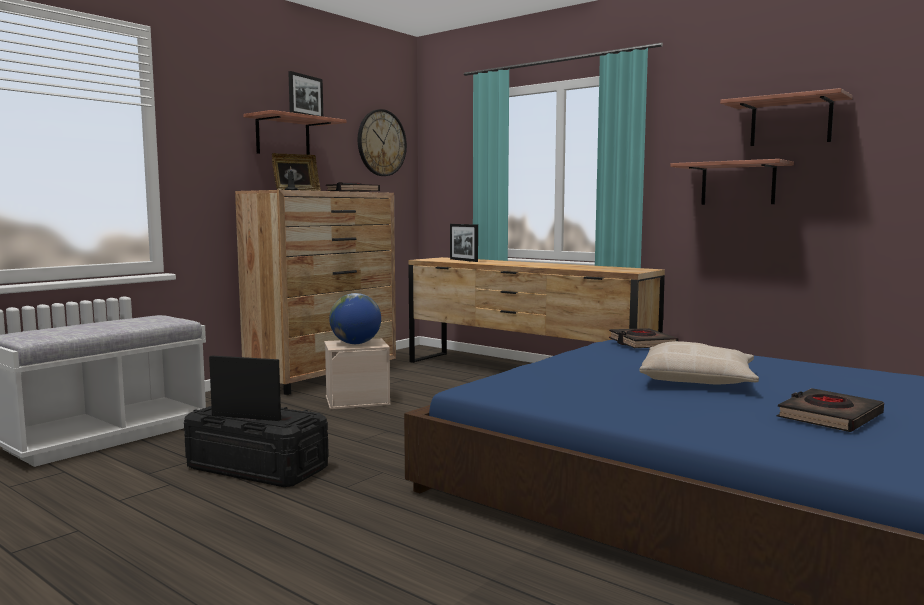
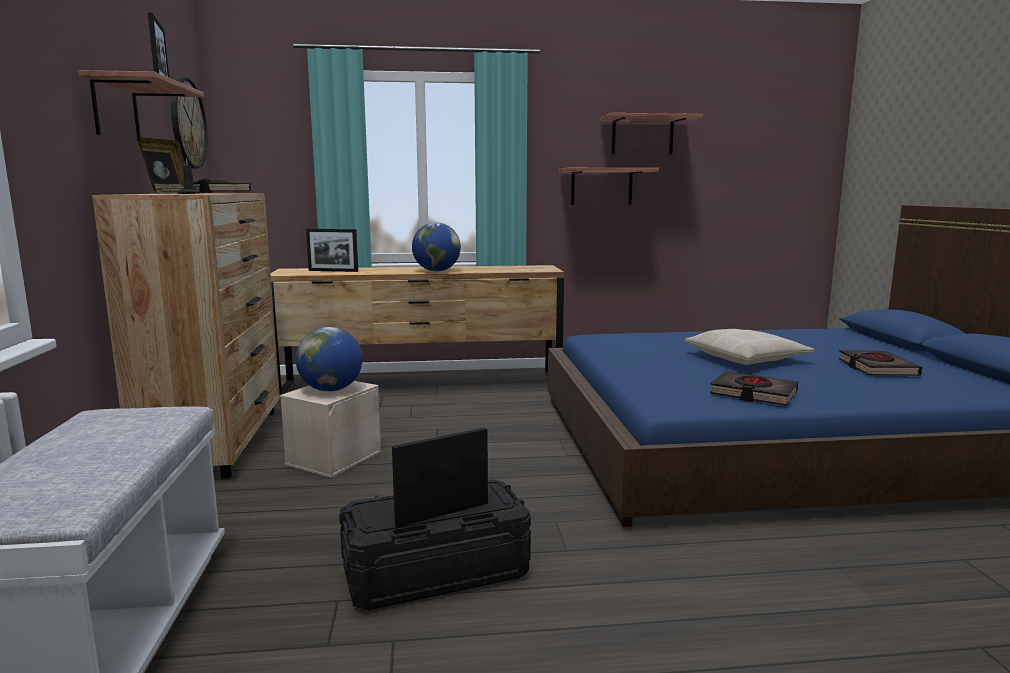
camera: 45 degrees left, 5 degrees up
black book [609,328,679,348] -> black book moved to [710,371,798,405]
none -> globe [412,222,461,271]

